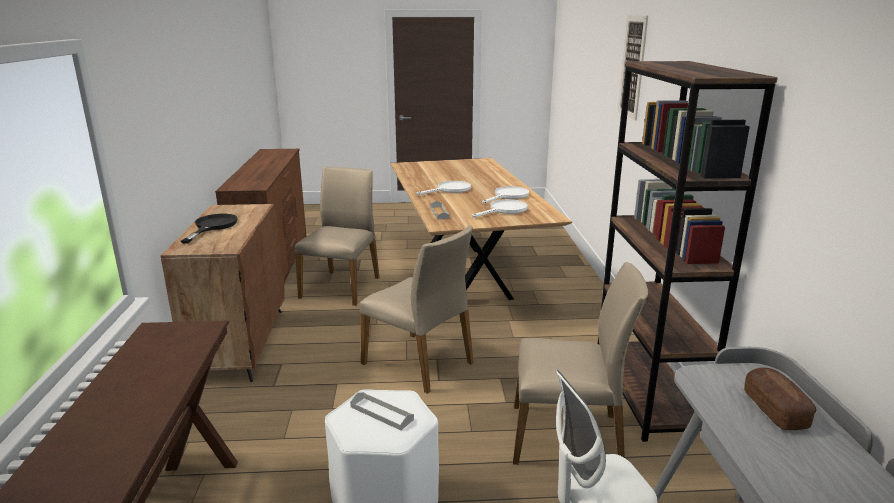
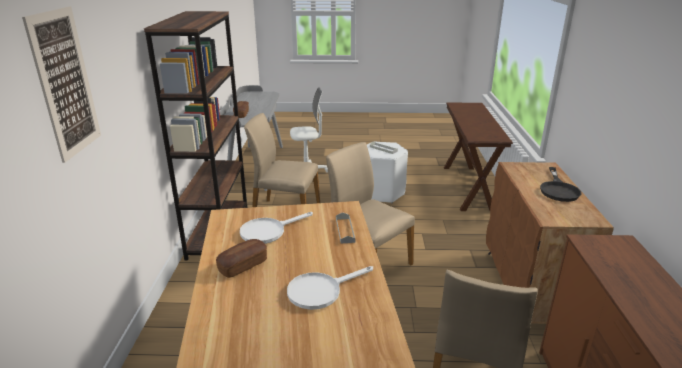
camera: 175 degrees left, 5 degrees up
white frying pan [482,186,529,204] -> bread [216,239,267,278]

